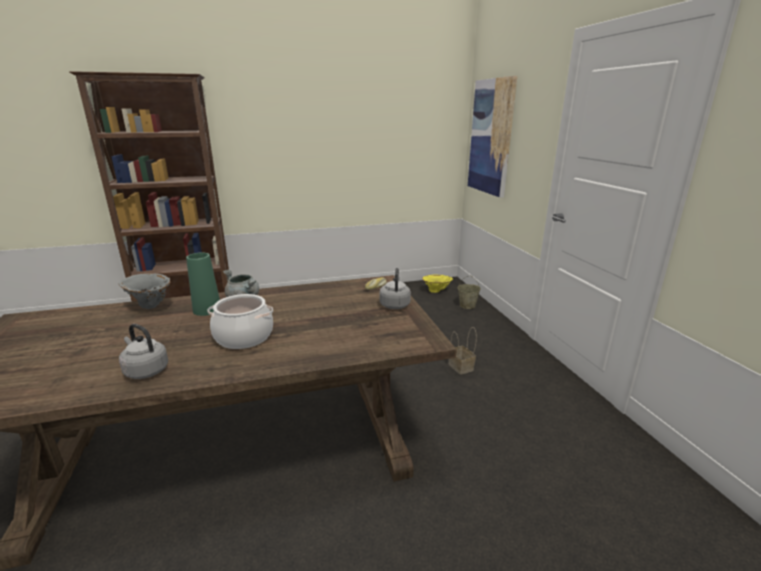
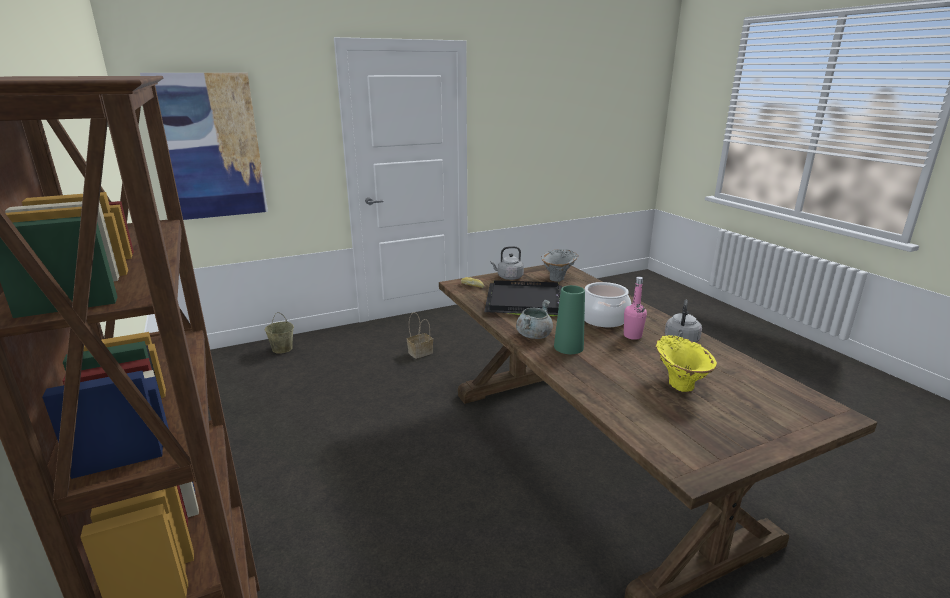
camera: 100 degrees left, 0 degrees up
grey vase [118,273,171,309] -> grey vase moved to [541,249,579,282]
yellow vase [422,275,453,293] -> yellow vase moved to [656,335,717,392]
none -> black tray [484,280,562,316]
none -> pink bottle [624,277,647,340]

